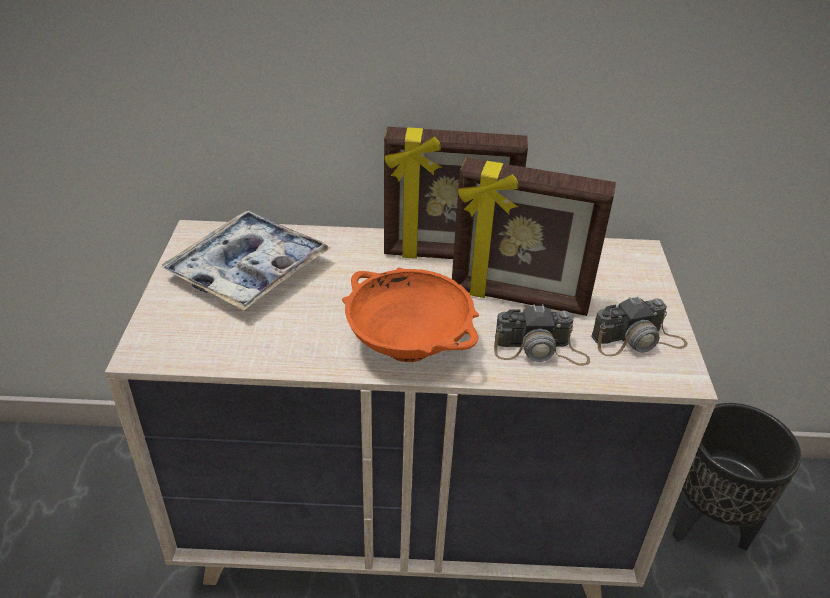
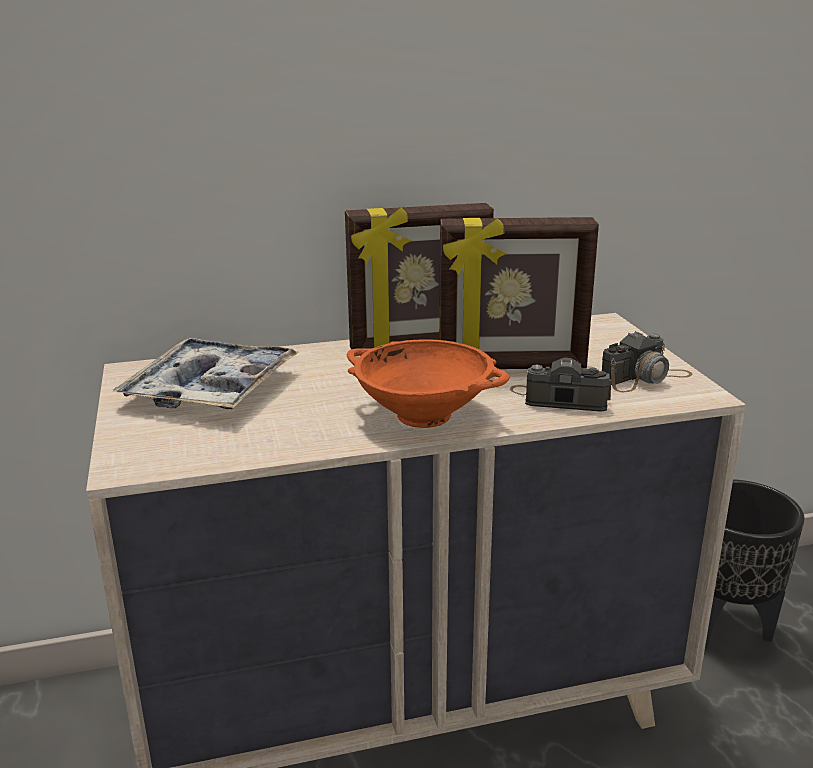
camera: 15 degrees left, 15 degrees down
camera [494,304,590,366] -> camera turned 150 degrees counterclockwise [510,358,611,412]

